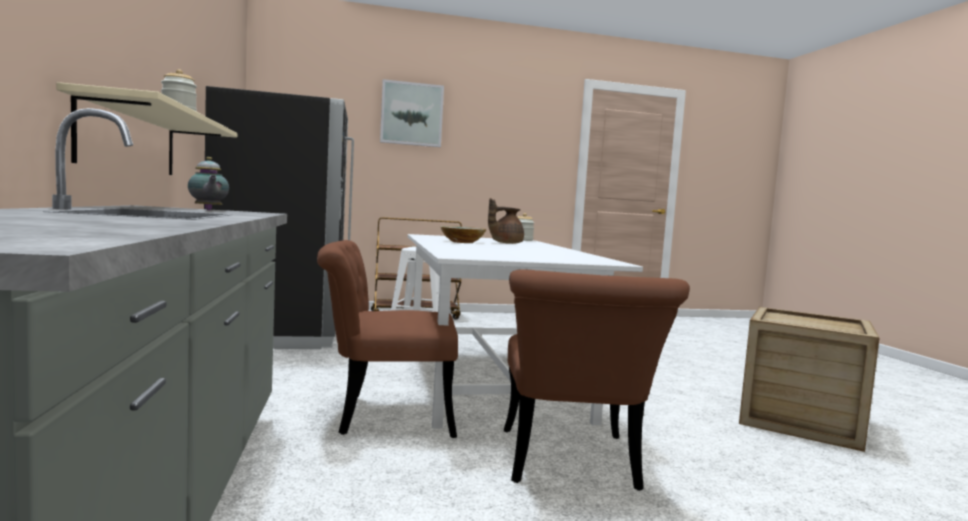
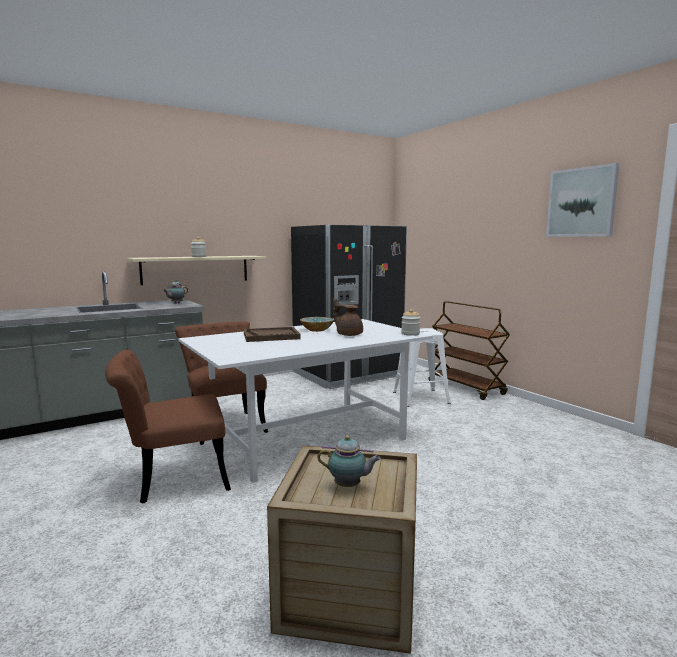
camera: 70 degrees right, 5 degrees up
picture [380,79,444,147] -> picture moved to [546,163,619,237]
none -> brown tray [244,327,301,342]
none -> teapot [317,435,381,487]

